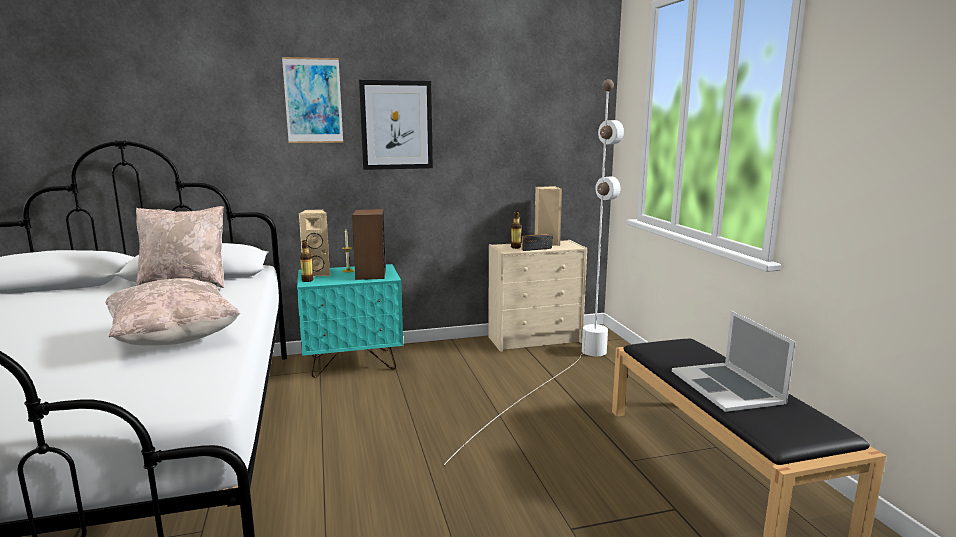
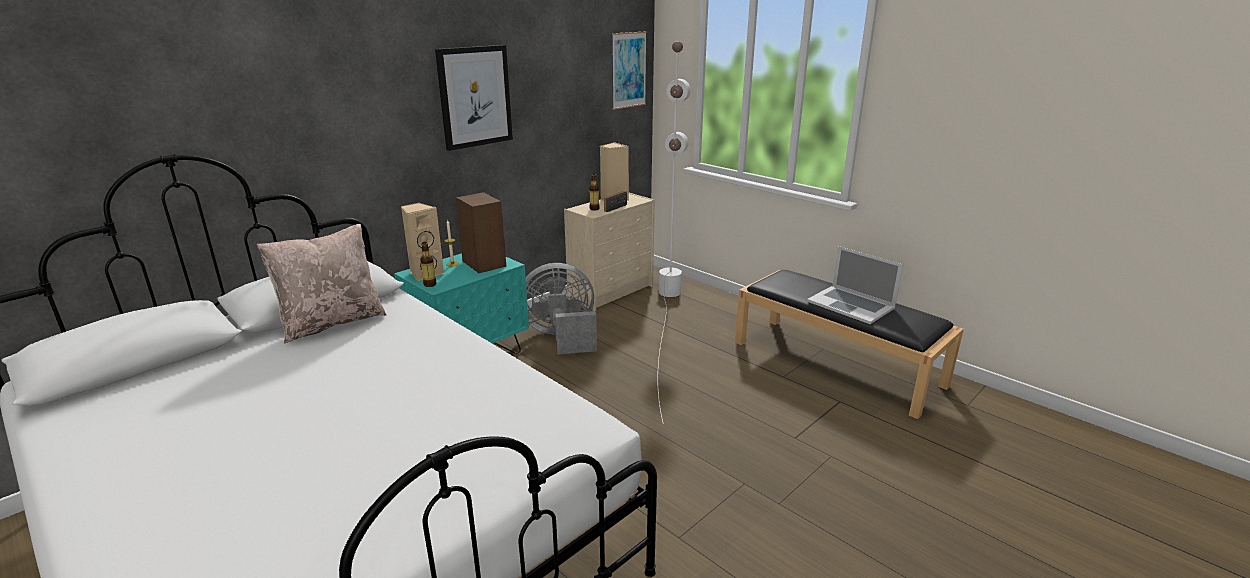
camera: 30 degrees left, 10 degrees up
beige pillow [105,278,240,346] -> none
picture [282,57,343,143] -> picture moved to [612,31,647,110]
none -> grey fan [526,263,597,354]

